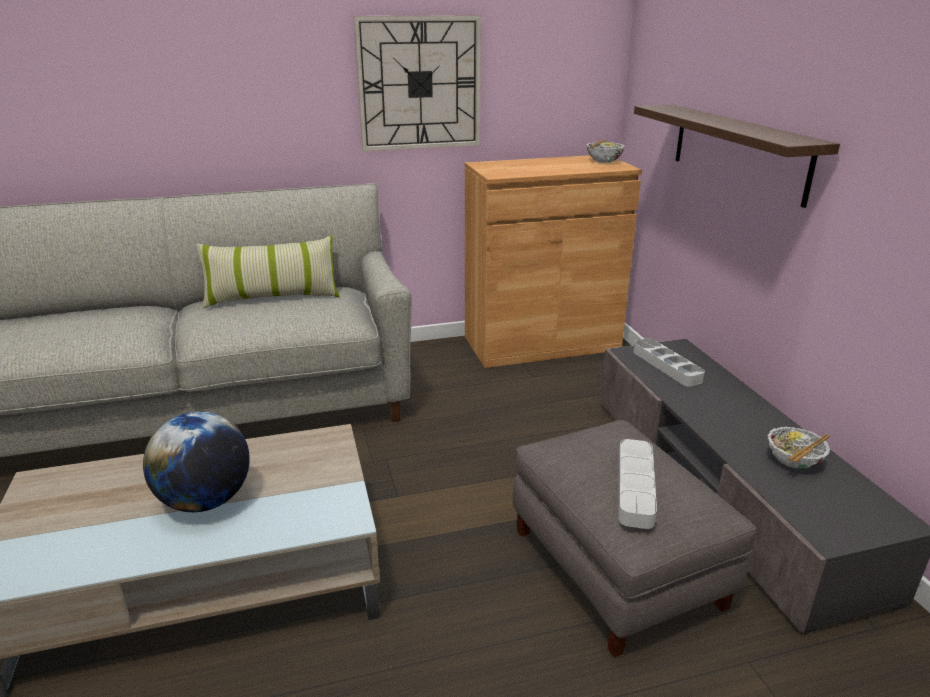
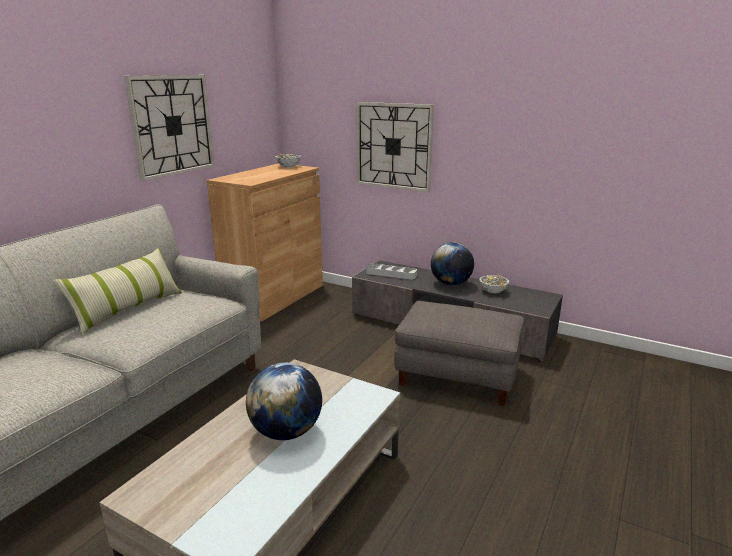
camera: 45 degrees left, 5 degrees down
grey tray [618,439,657,529] -> none
shelf [634,104,840,208] -> wall clock [356,102,434,192]
none -> globe [431,242,474,286]

